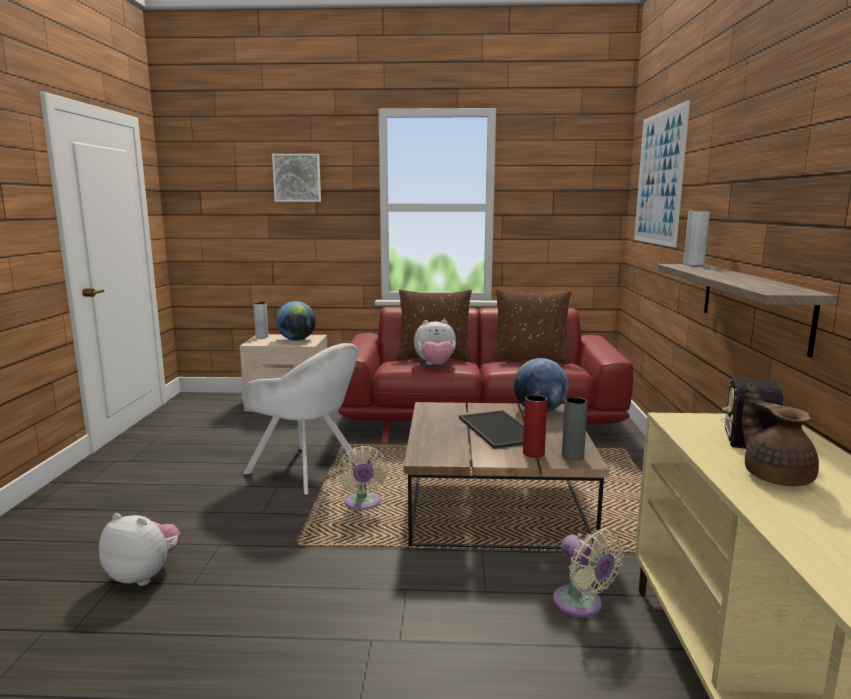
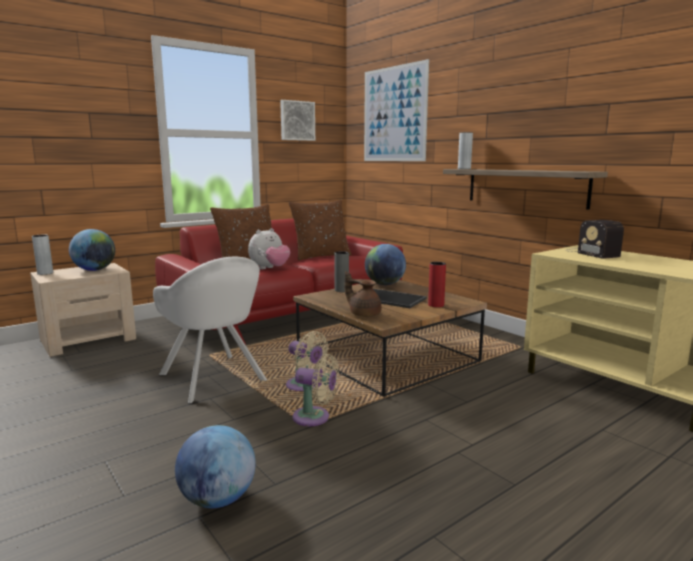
camera: 40 degrees left, 0 degrees up
plush toy [99,513,180,586] -> globe [175,425,256,508]
white armchair [242,343,358,495] -> white armchair turned 60 degrees clockwise [153,257,267,404]
picture [272,154,321,202] -> picture moved to [280,100,315,141]
beige fan [553,529,624,618] -> beige fan moved to [293,354,339,426]
grey vase [562,397,588,461] -> grey vase moved to [334,251,349,292]
brown teapot [742,383,819,486] -> brown teapot moved to [345,271,382,317]

